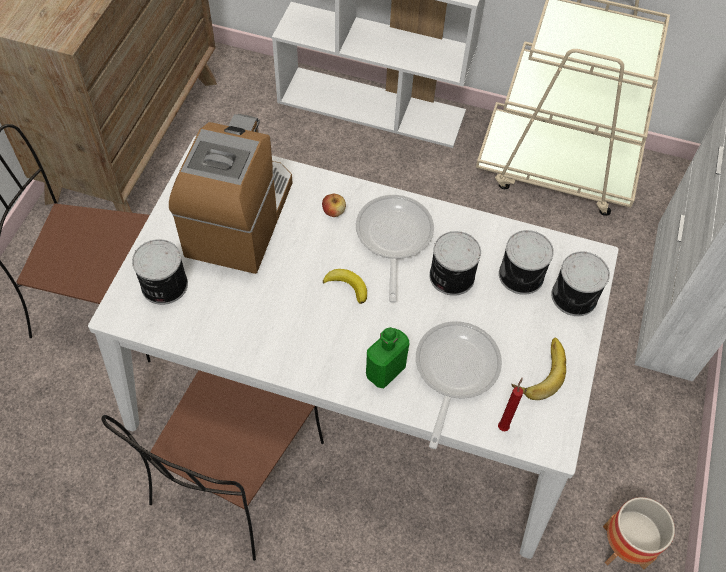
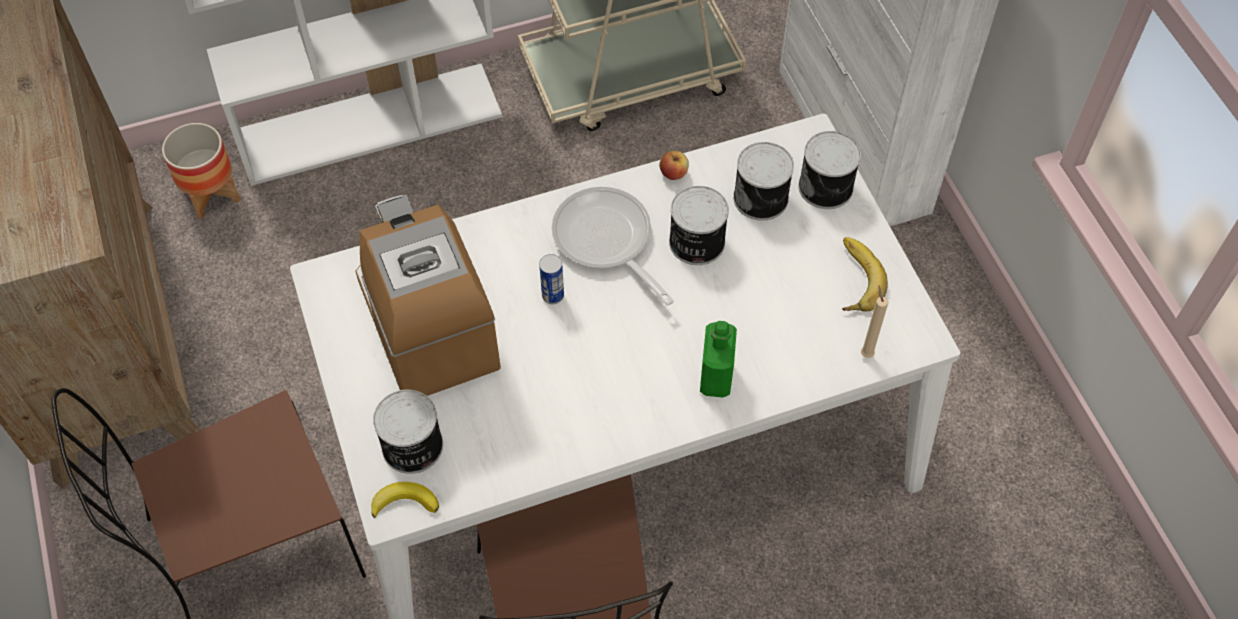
camera: 35 degrees left, 0 degrees up
apple [322,194,346,217] -> apple moved to [659,151,689,180]
banana [323,269,367,304] -> banana moved to [371,482,439,518]
frying pan [416,321,502,449] -> none
red candle [498,378,523,431] -> beige candle [861,286,888,358]
planter [603,497,675,569] -> planter moved to [162,123,240,219]
none -> can [539,254,564,304]

